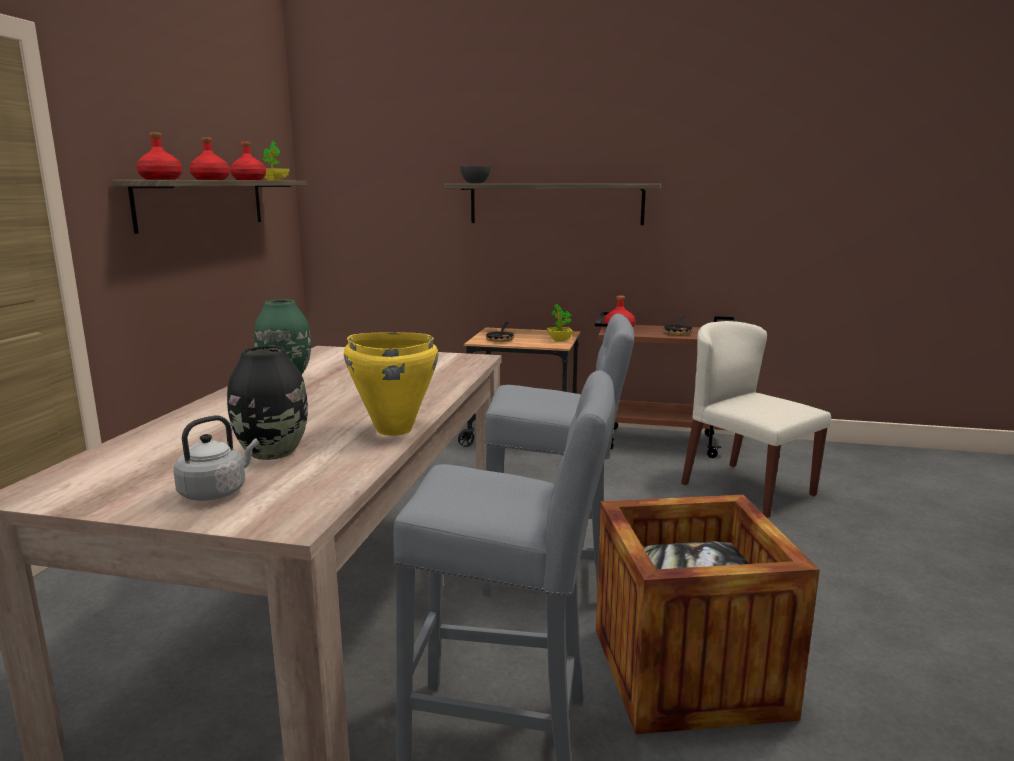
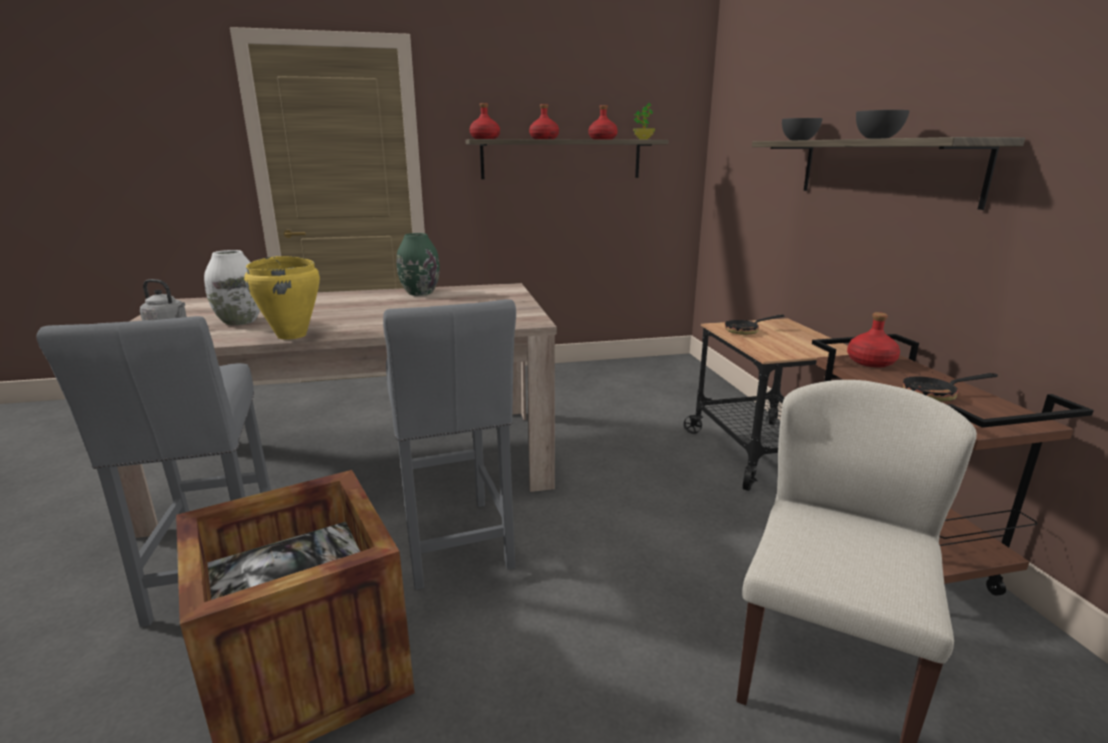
camera: 65 degrees right, 5 degrees up
black vase [227,346,308,460] -> white vase [204,250,260,325]
potted plant [547,304,573,342] -> none
none -> grey bowl [856,110,909,139]

